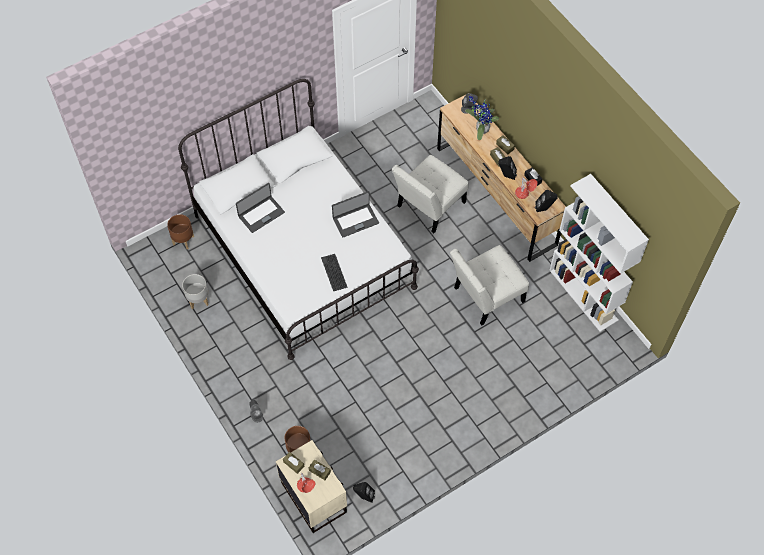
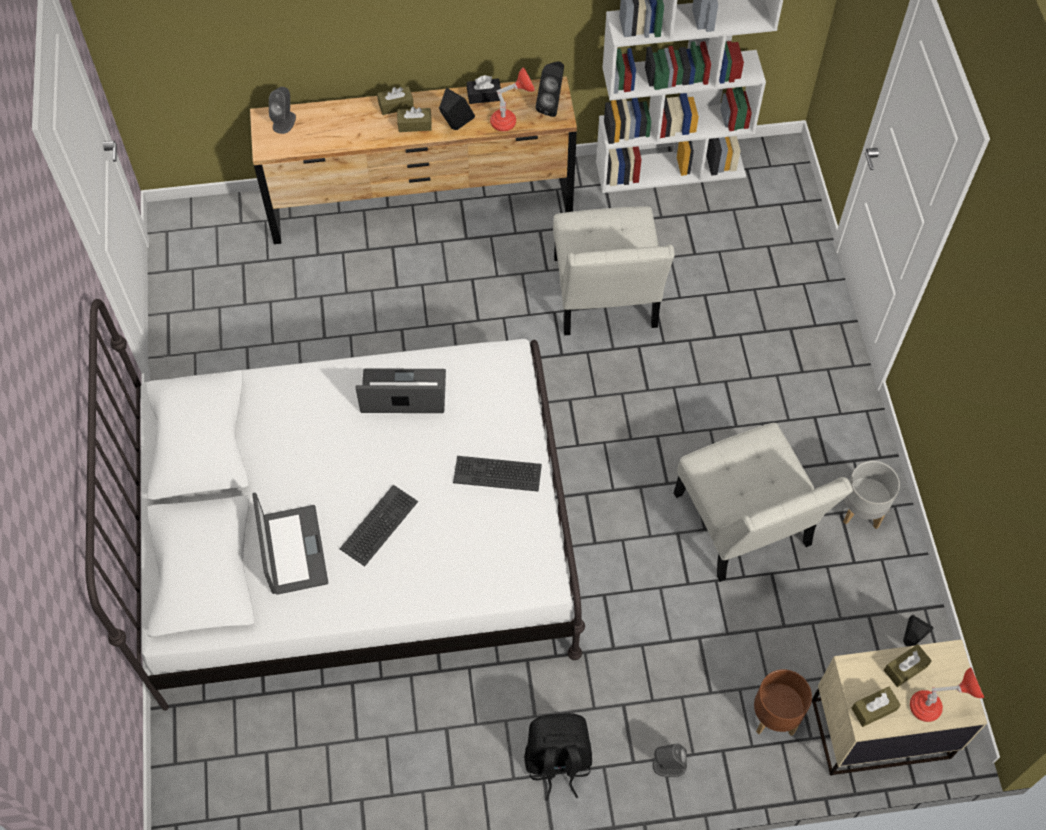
camera: 65 degrees left, 0 degrees up
brown planter [167,214,194,249] -> none
grey planter [182,274,209,309] -> grey planter moved to [843,461,900,529]
laptop [332,191,379,237] -> laptop turned 90 degrees counterclockwise [355,368,446,413]
white chair [392,155,469,233] -> white chair moved to [674,423,853,582]
potted plant [465,96,499,140] -> none
none -> keyboard [340,485,418,567]
none -> black backpack [524,713,592,801]

